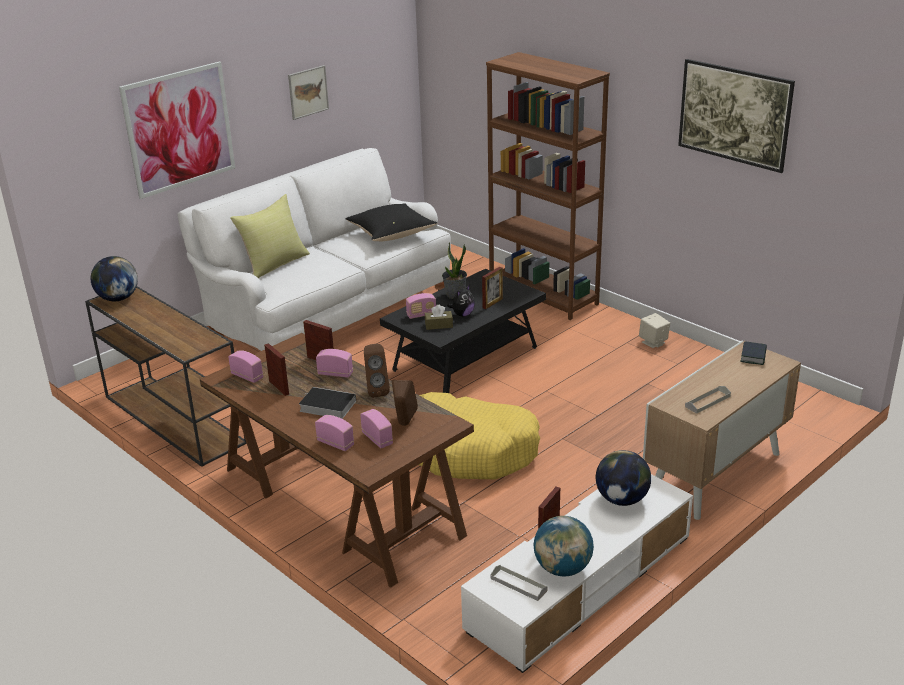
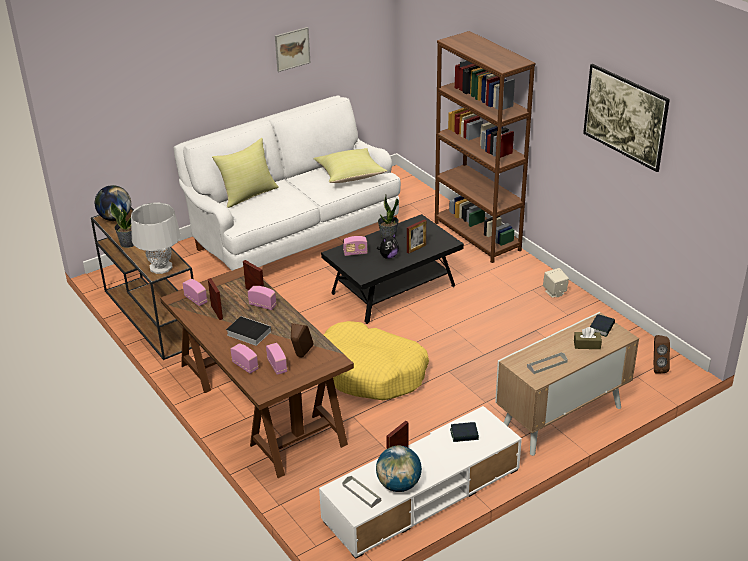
camera: 10 degrees right, 5 degrees up
picture [119,61,235,199] -> none
black pillow [346,203,437,242] -> yellow pillow [314,148,387,183]
brown speaker [364,344,390,398] -> brown speaker moved to [654,335,670,374]
brown tissue box [425,305,453,330] -> brown tissue box moved to [574,327,602,349]
globe [596,450,651,506] -> book [450,422,479,442]
none -> potted plant [110,202,134,248]
none -> grey table lamp [131,202,181,274]

